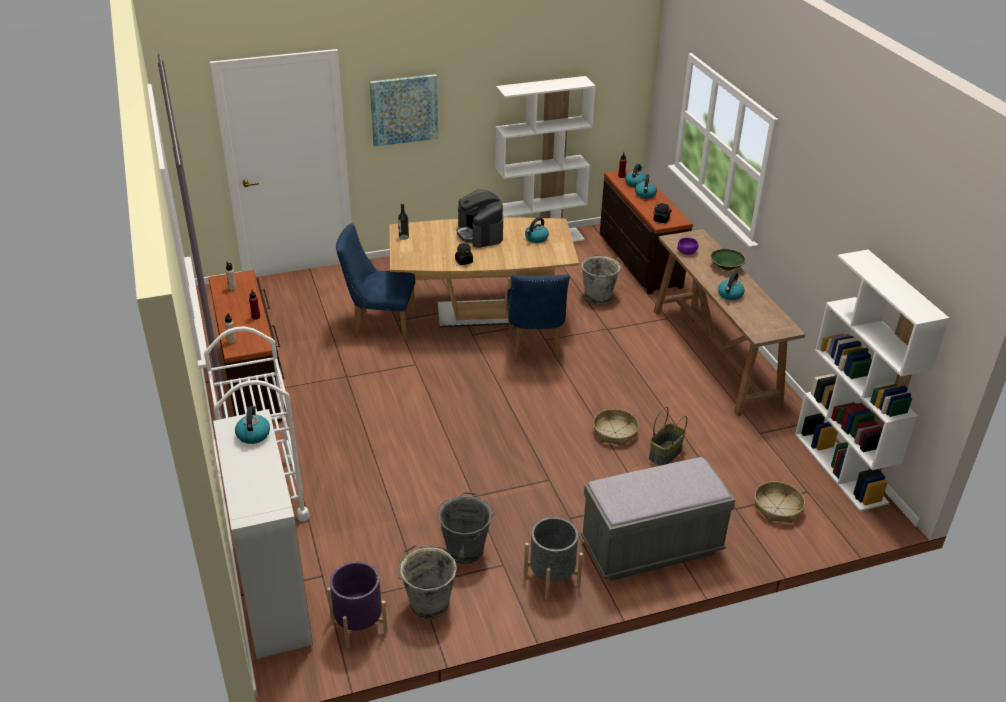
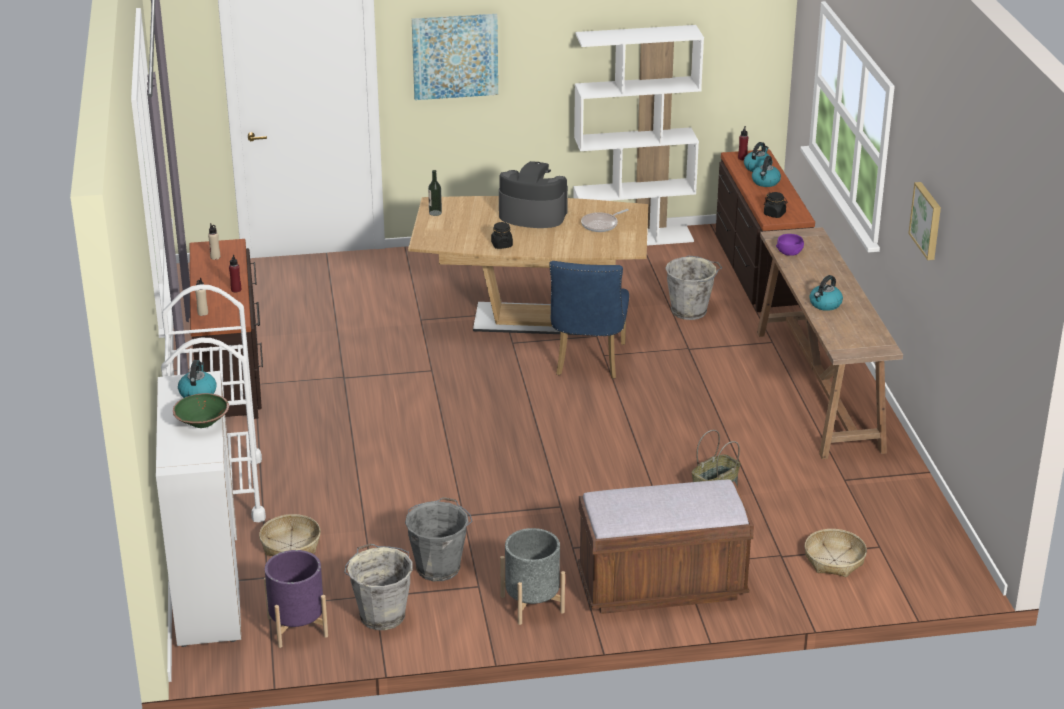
camera: 10 degrees right, 5 degrees down
blue chair [336,223,416,342] -> none
coffee machine [457,189,503,248] -> coffee machine turned 120 degrees clockwise [499,161,568,228]
kettle [525,217,549,243] -> frying pan [581,209,629,232]
grey bench [580,457,735,581] -> brown bench [578,479,754,614]
basket [593,409,639,446] -> basket moved to [259,514,321,556]
green bowl [710,249,746,271] -> green bowl moved to [173,393,229,428]
white bookcase [795,250,949,511] -> none
none -> picture [908,182,941,260]

